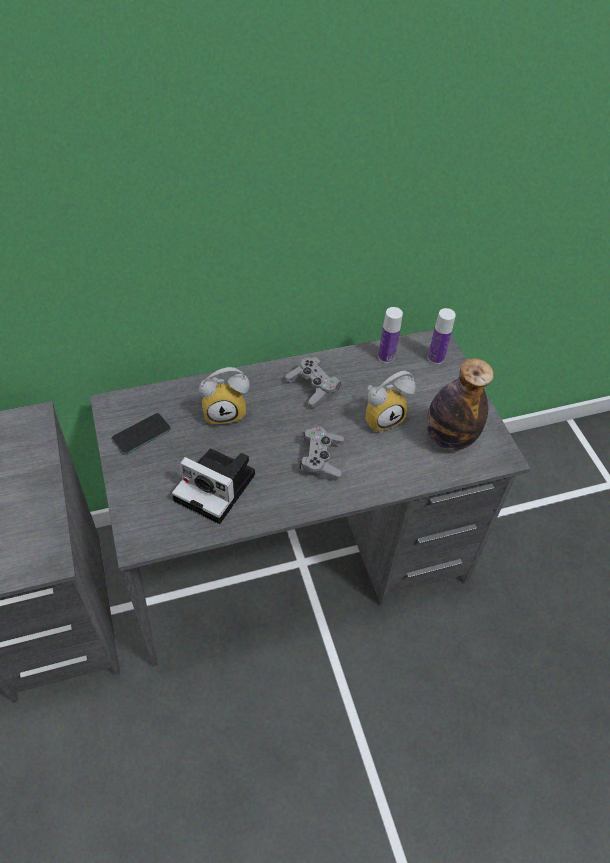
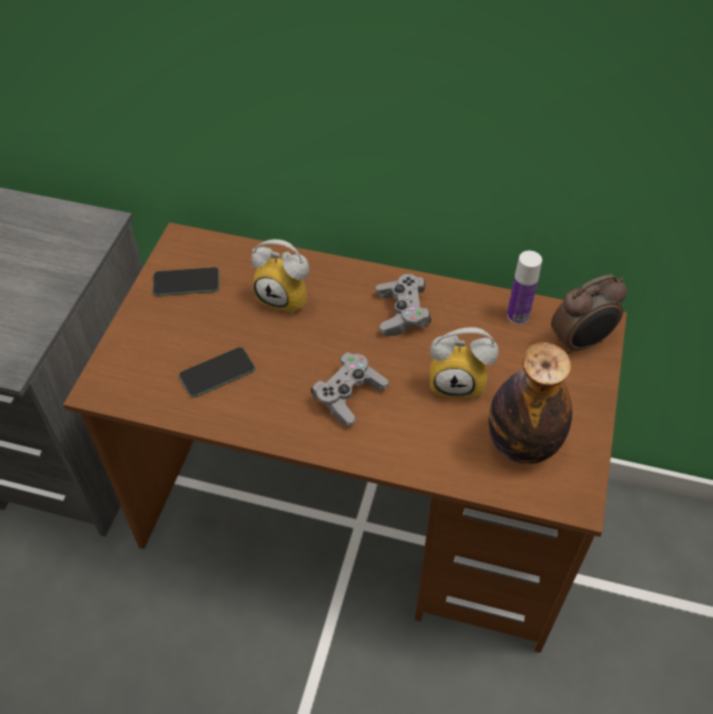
camera: 35 degrees right, 0 degrees up
grey desk [90,329,531,667] -> brown desk [63,222,627,653]
camera [172,449,255,524] -> phone [179,347,255,398]
bottle [428,308,456,364] -> alarm clock [551,274,627,355]

